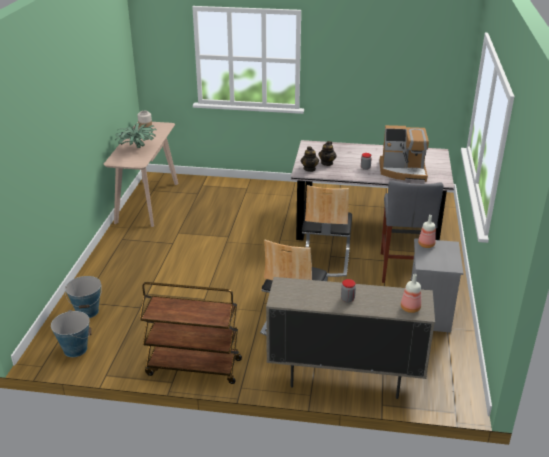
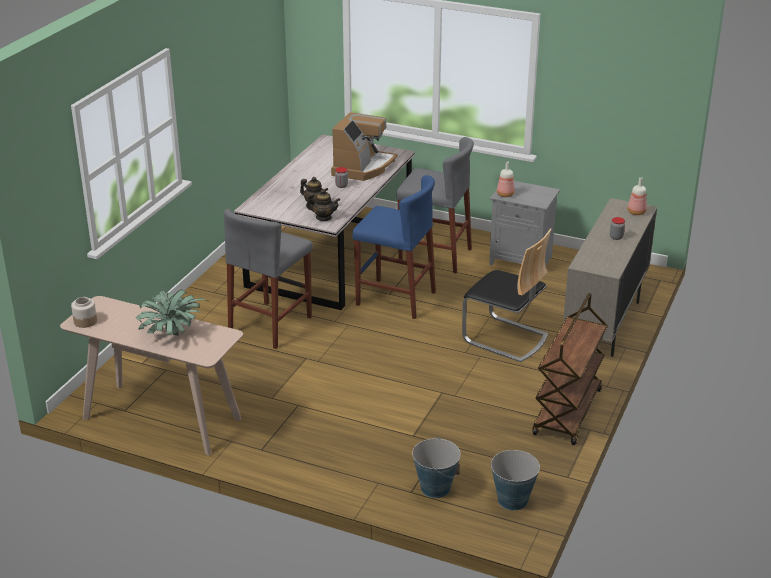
camera: 75 degrees left, 0 degrees up
chair [302,185,352,277] -> blue stool [352,175,436,319]
none -> grey stool [224,209,313,349]

